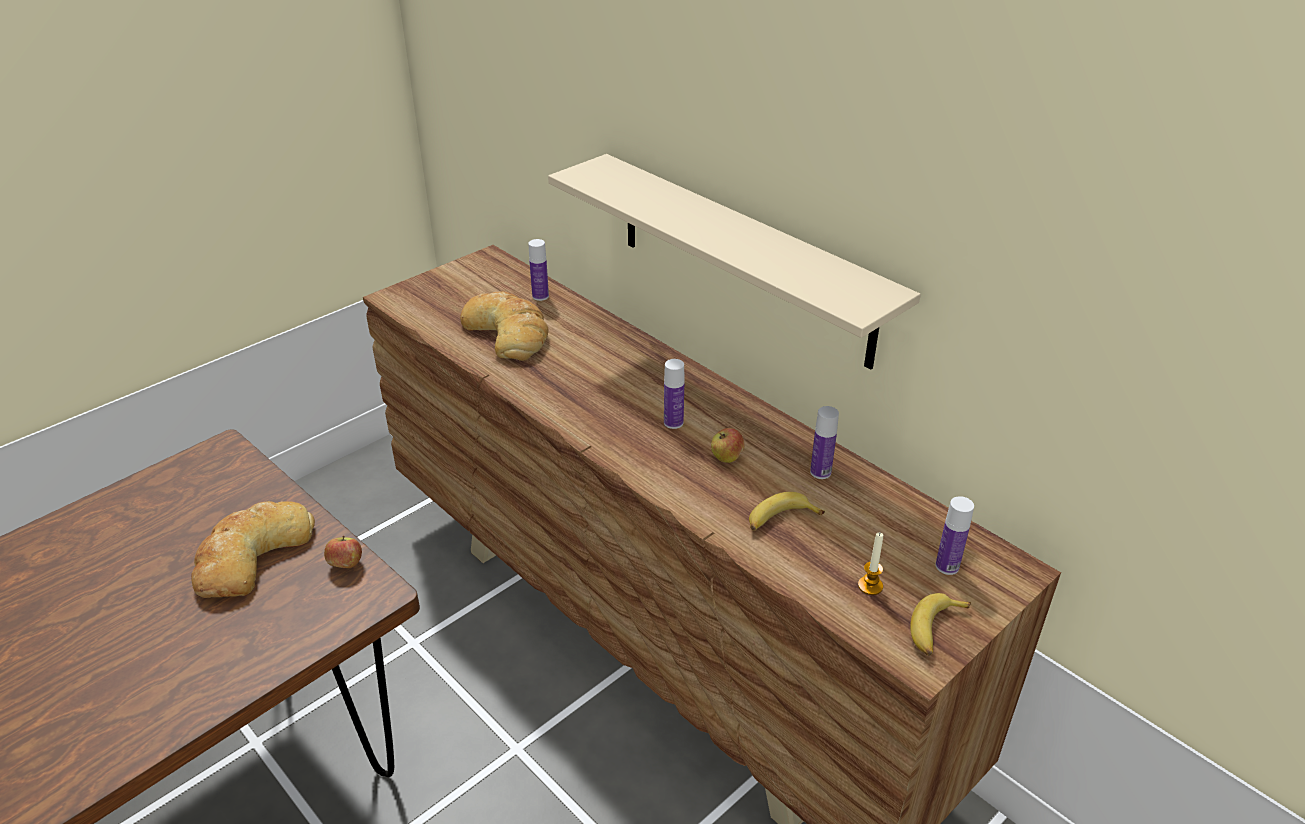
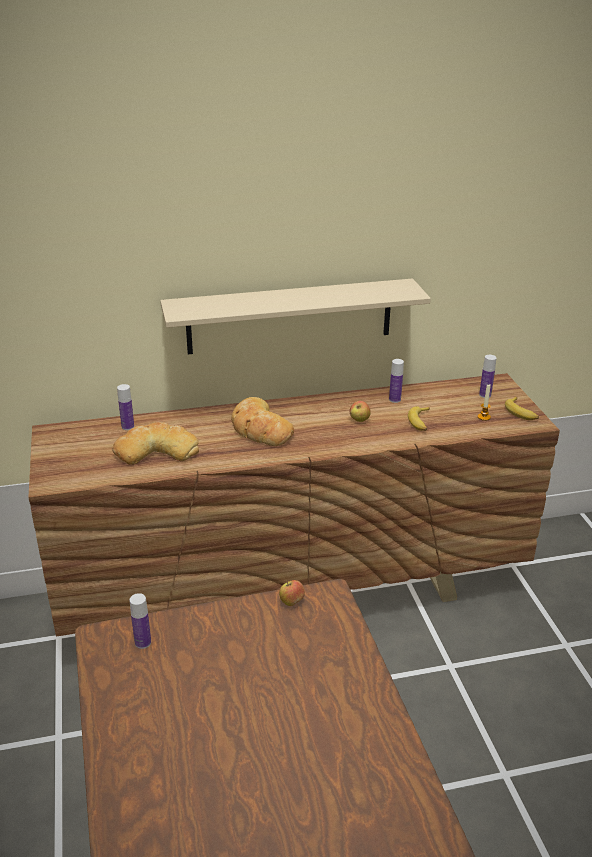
camera: 60 degrees left, 5 degrees down
bread [191,501,315,598] -> bread moved to [231,397,294,446]
bottle [664,359,684,429] -> bottle moved to [130,593,151,649]

